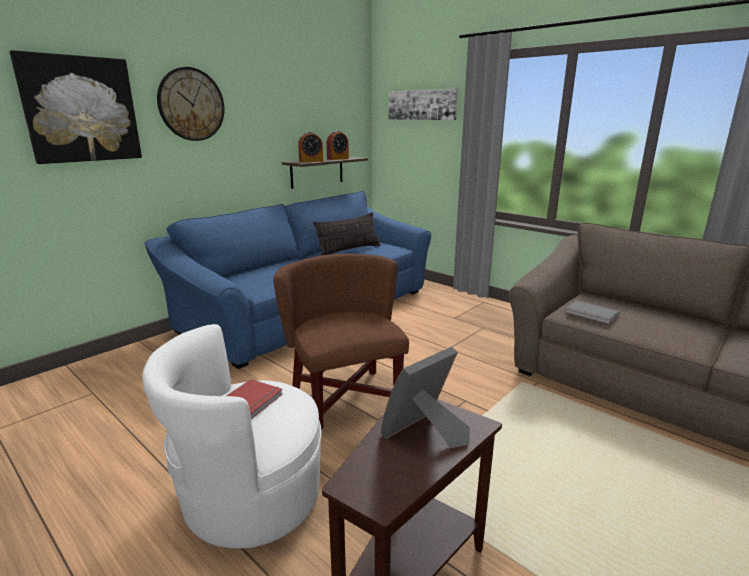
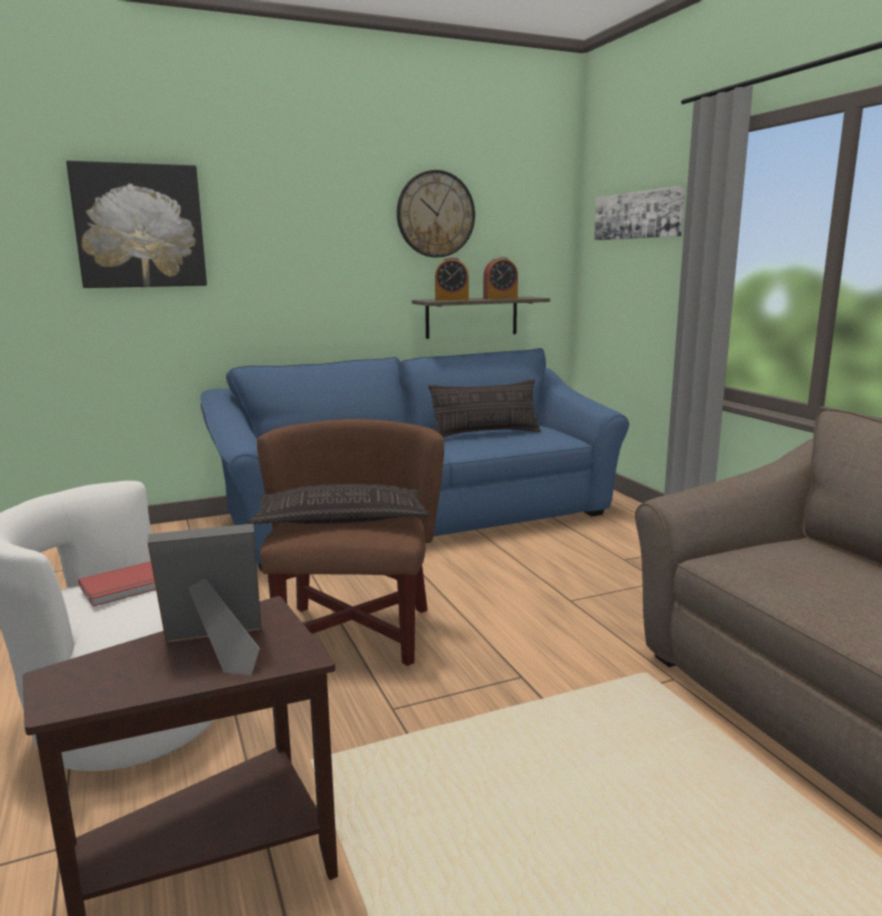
camera: 25 degrees right, 5 degrees down
wall clock [157,67,224,141] -> wall clock moved to [397,170,475,258]
grey book [565,300,619,324] -> none
none -> pillow [248,484,430,524]

